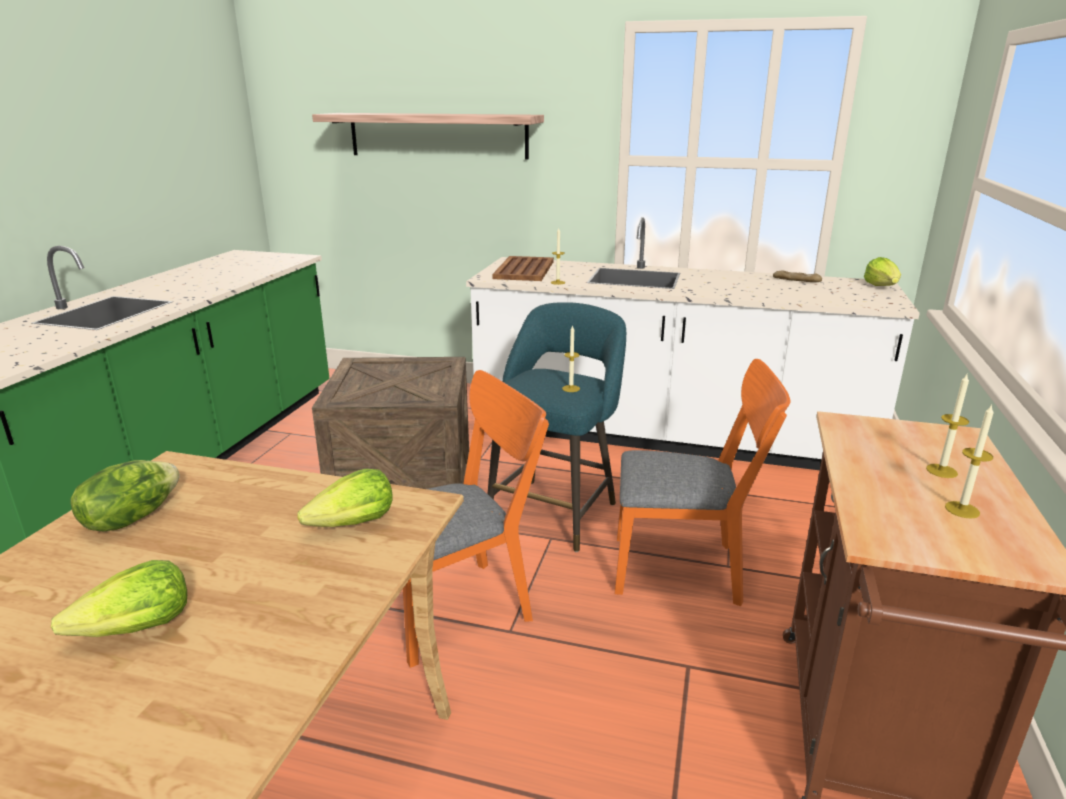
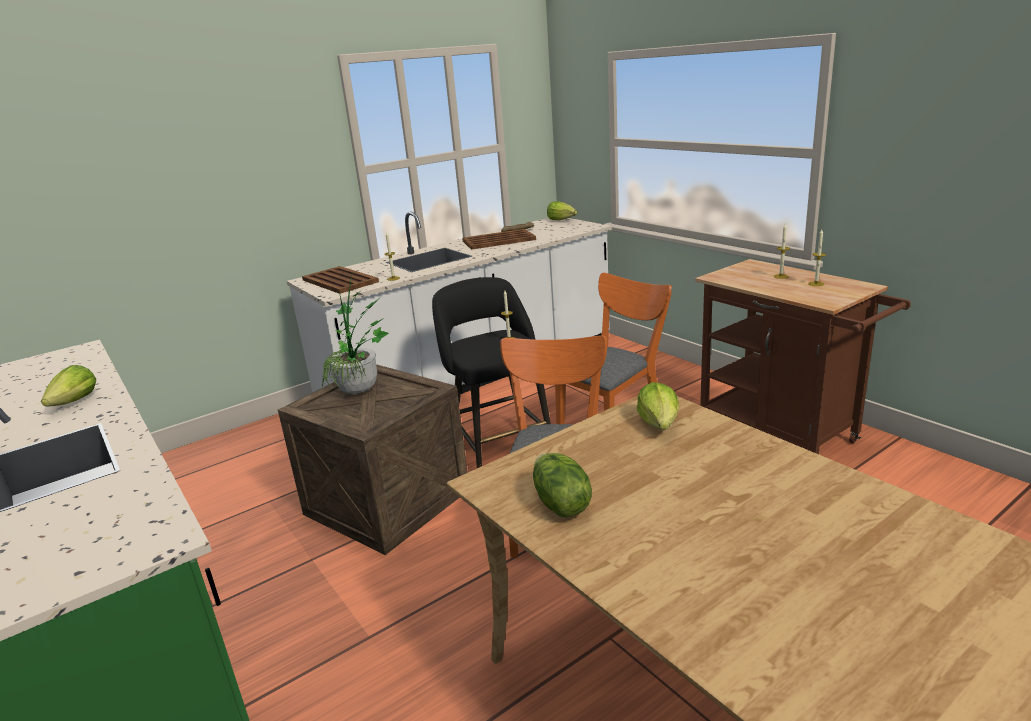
camera: 50 degrees left, 0 degrees up
lettuce [51,560,187,637] -> lettuce moved to [41,365,96,407]
shelf [312,113,544,160] -> none
turquoise stool [488,302,626,552] -> black stool [432,277,551,468]
none -> potted plant [322,271,389,394]
none -> brown tray [462,229,536,250]

